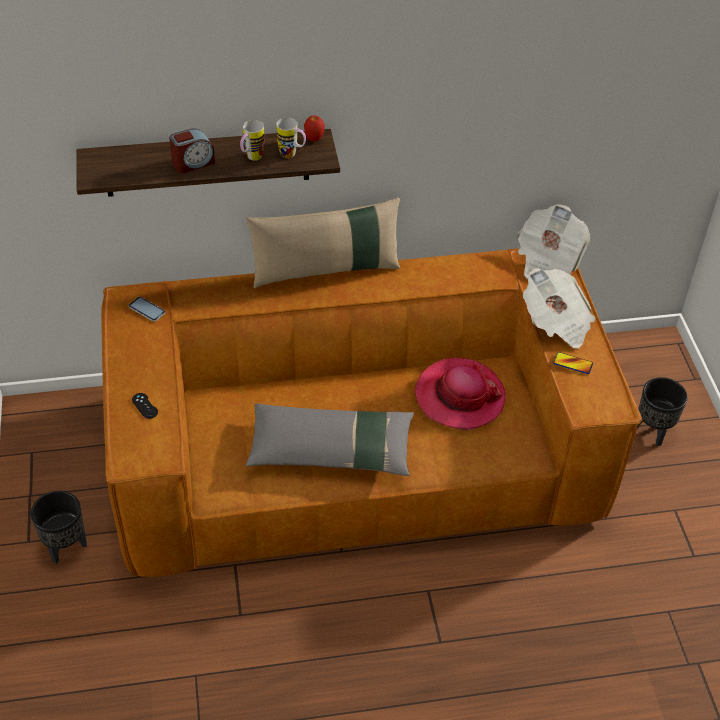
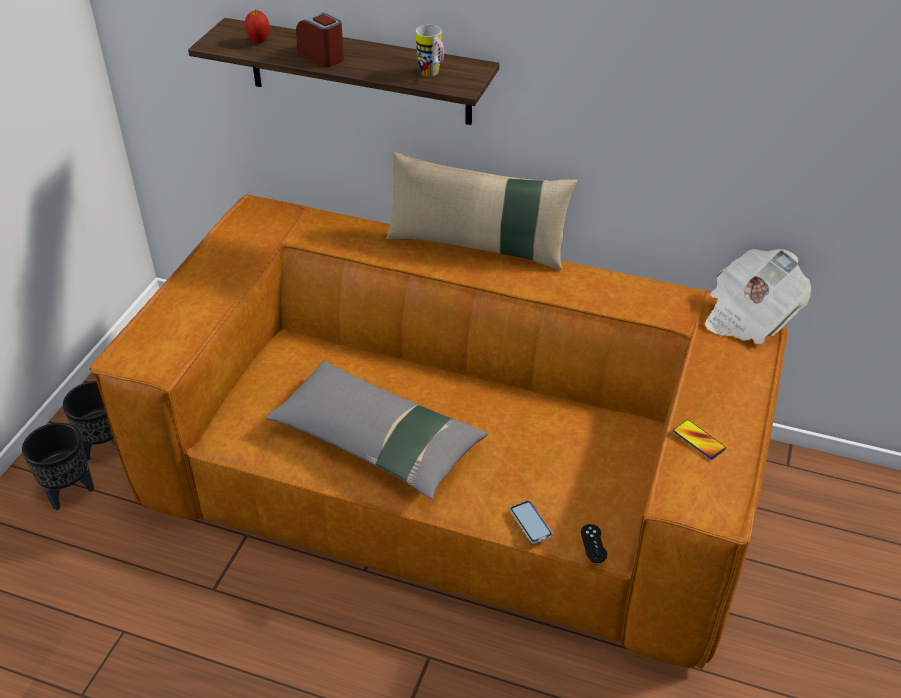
camera: 30 degrees right, 5 degrees down
phone [128,297,166,322] -> phone moved to [510,500,553,544]
black game controller [132,393,158,419] -> black game controller moved to [581,524,607,563]
alarm clock [169,128,215,173] -> alarm clock turned 135 degrees counterclockwise [296,13,344,67]
mug [240,120,264,161] -> none
apple [304,116,325,142] -> apple moved to [244,10,270,43]
hat [415,358,506,430] -> none
newspaper [523,268,596,349] -> none
black planter [637,377,688,446] -> black planter moved to [22,423,94,510]

